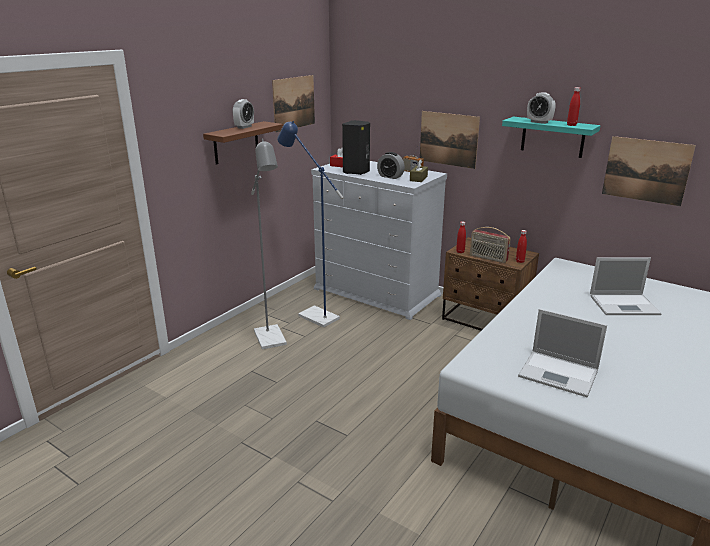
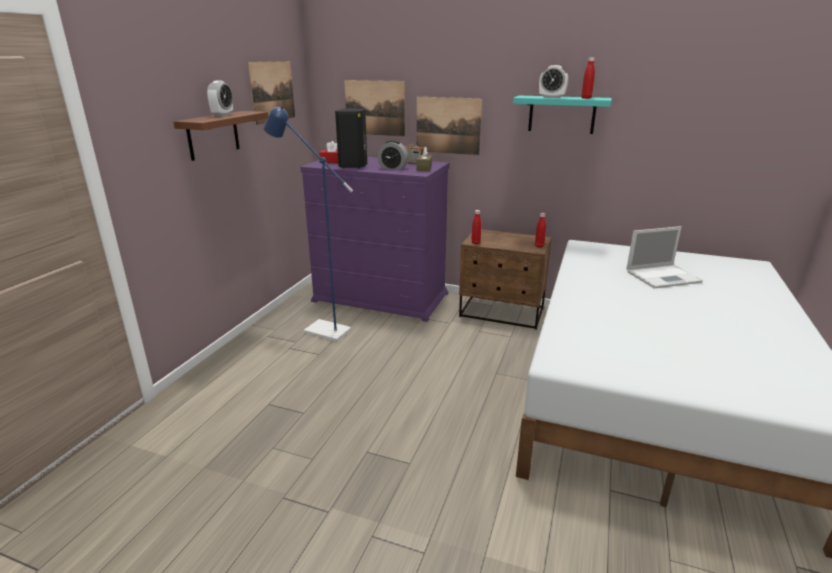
camera: 15 degrees left, 0 degrees up
grey floor lamp [251,139,287,349] -> none
white dresser [311,161,447,320] -> purple dresser [300,157,450,322]
radio [470,227,511,263] -> none
laptop [518,309,607,397] -> none
picture [602,136,696,206] -> picture moved to [344,80,405,137]

